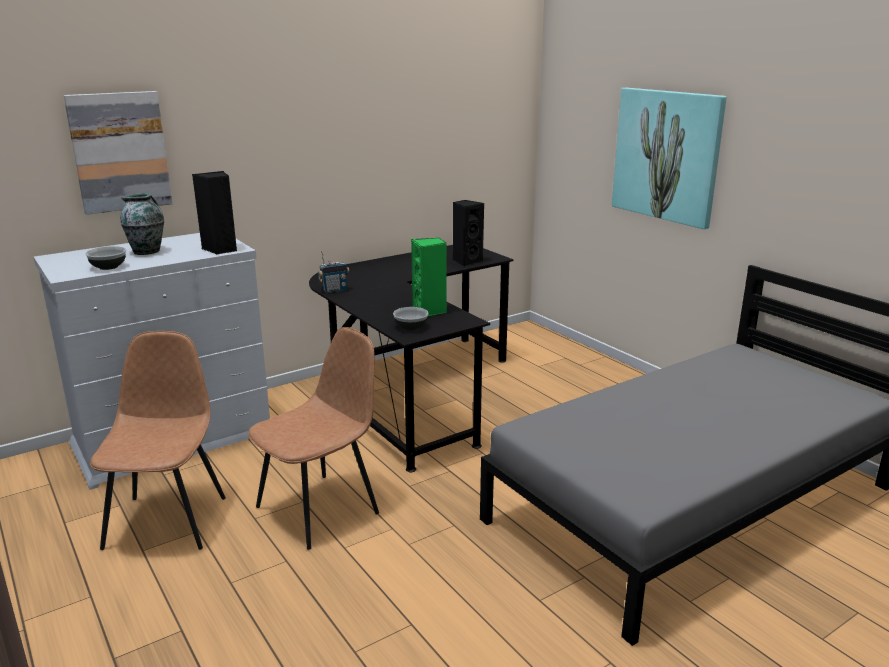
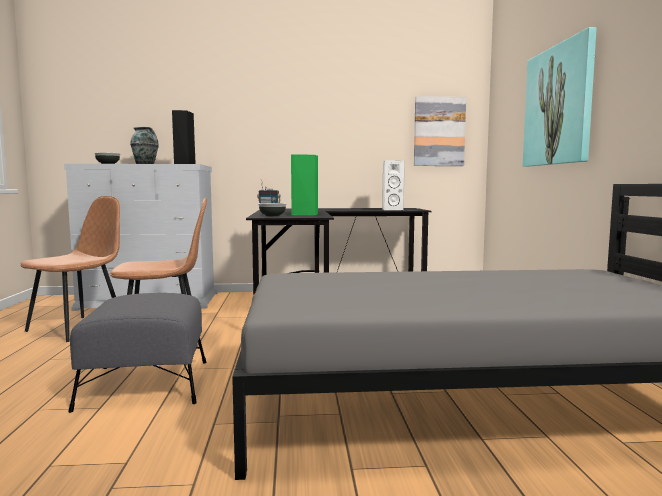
camera: 30 degrees right, 15 degrees down
picture [64,91,173,215] -> picture moved to [414,96,466,166]
black speaker [453,200,484,266] -> white speaker [382,160,405,210]
none -> grey ottoman [68,293,207,413]

